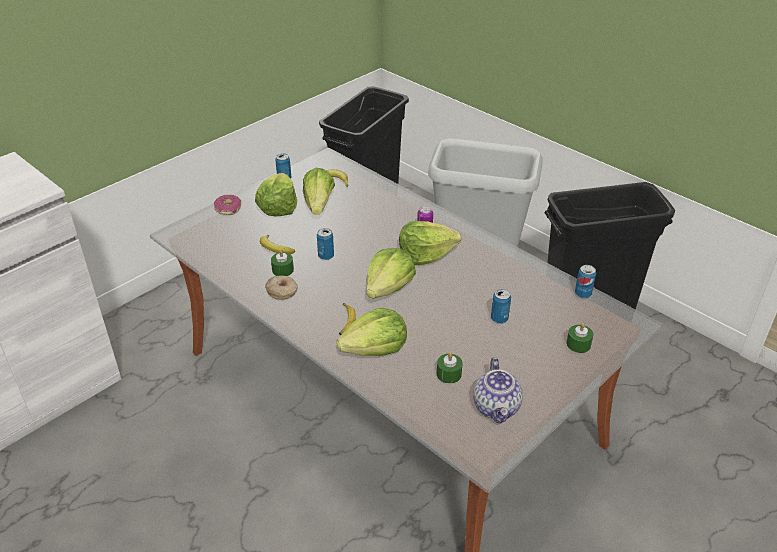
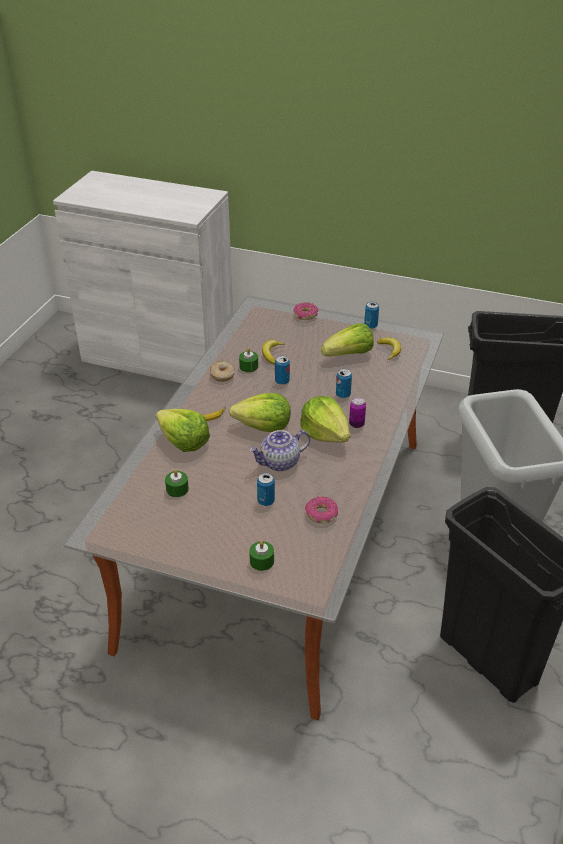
camera: 65 degrees right, 0 degrees up
lettuce [255,173,297,216] -> none
teapot [473,357,523,424] -> teapot moved to [249,430,310,471]
can [575,265,596,298] -> can moved to [336,369,352,398]
none -> donut [305,497,338,524]

